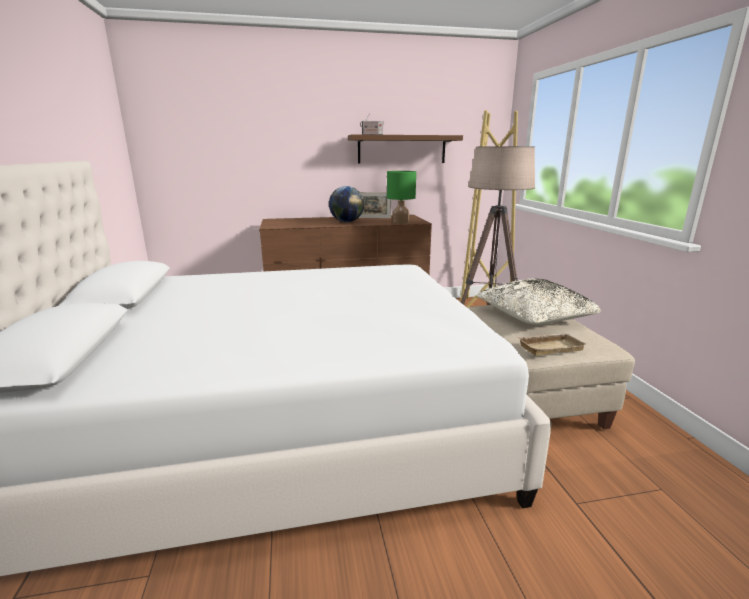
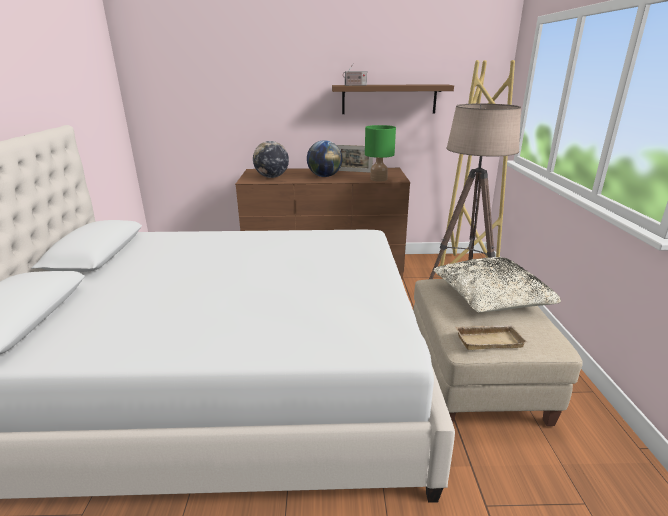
camera: 10 degrees right, 5 degrees up
none -> globe [253,141,289,178]

